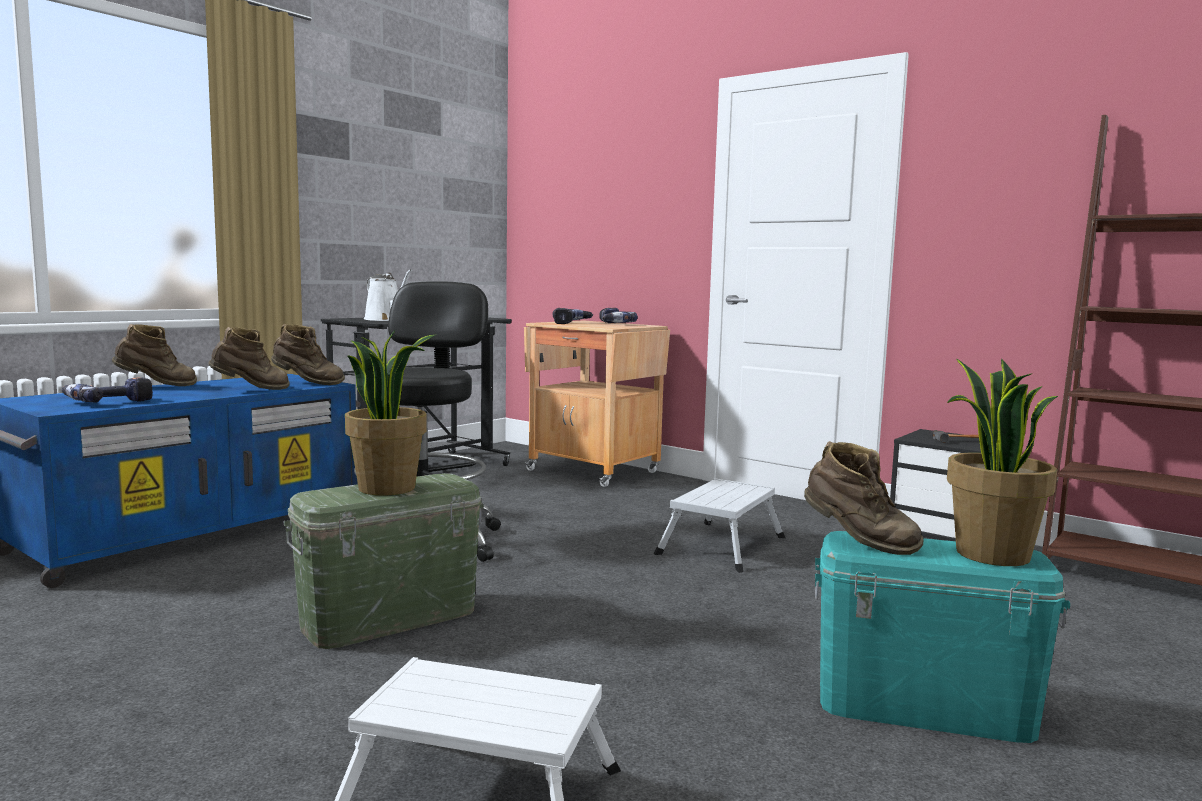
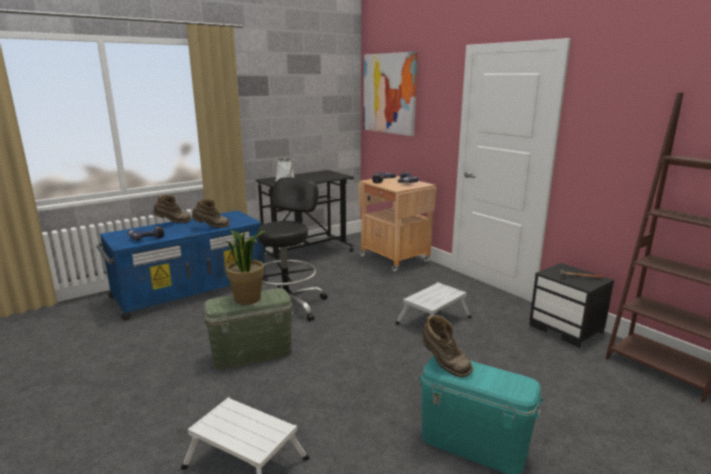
camera: 15 degrees right, 10 degrees up
brown boot [271,324,345,385] -> none
potted plant [947,358,1058,566] -> none
none -> picture [364,52,418,136]

